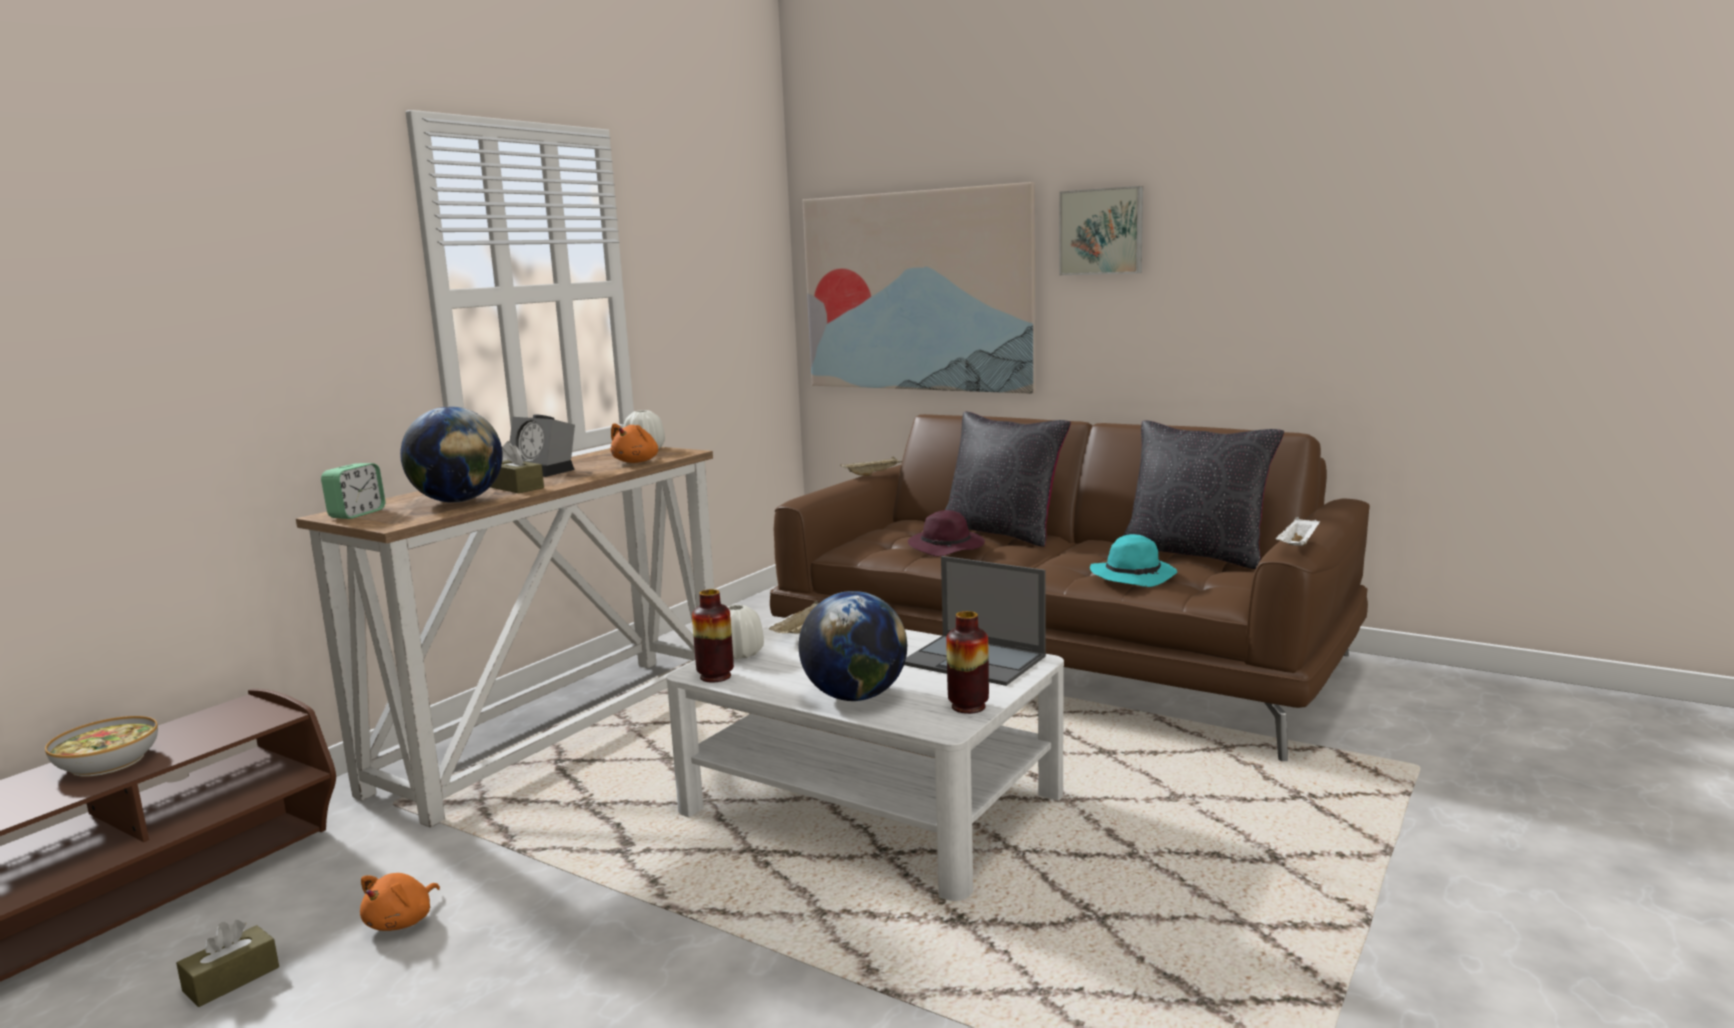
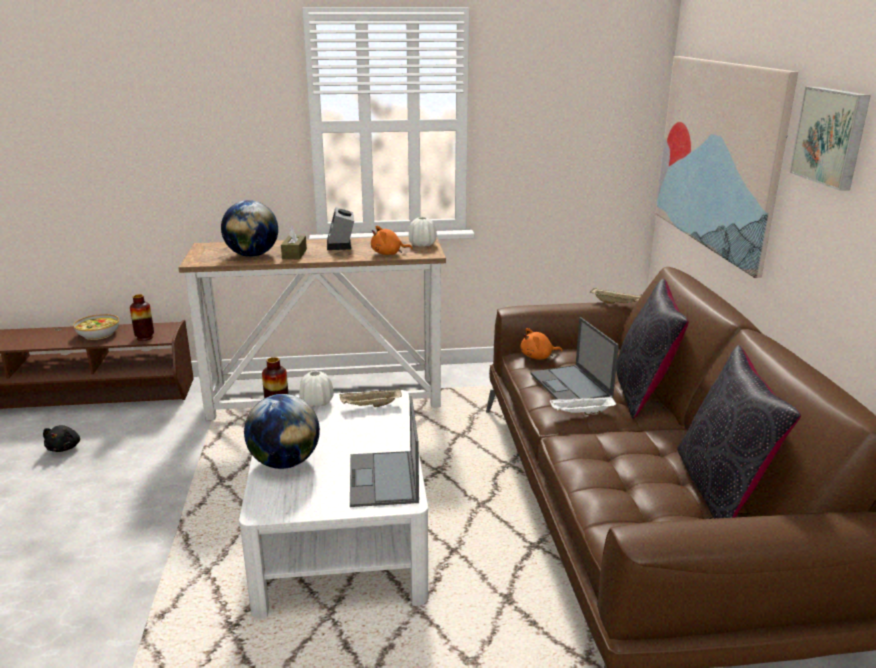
camera: 50 degrees right, 10 degrees up
brown tissue box [176,920,279,1007] -> black plush toy [43,425,80,452]
alarm clock [321,463,385,519] -> none
orange plush toy [360,873,440,931] -> orange plush toy moved to [521,328,562,360]
purple hat [908,510,985,556] -> laptop [530,317,619,400]
vase [947,611,989,714] -> vase moved to [130,294,154,341]
turquoise hat [1090,534,1177,587] -> none
white tray [1276,517,1320,546] -> white tray moved to [550,396,616,415]

